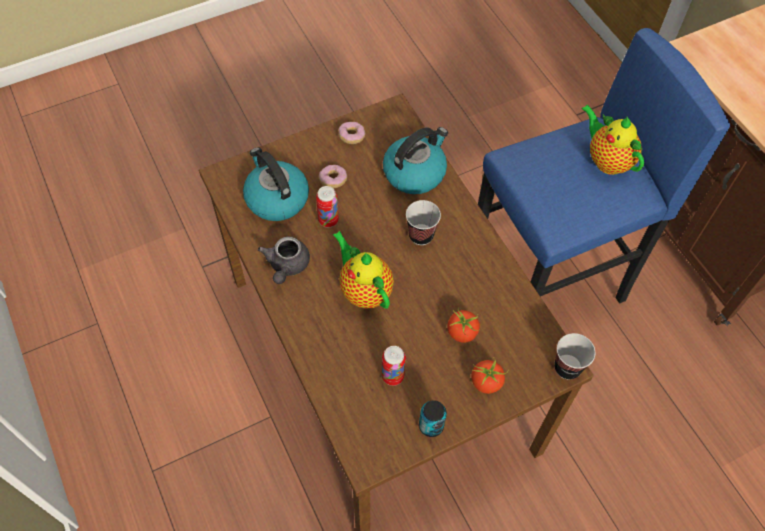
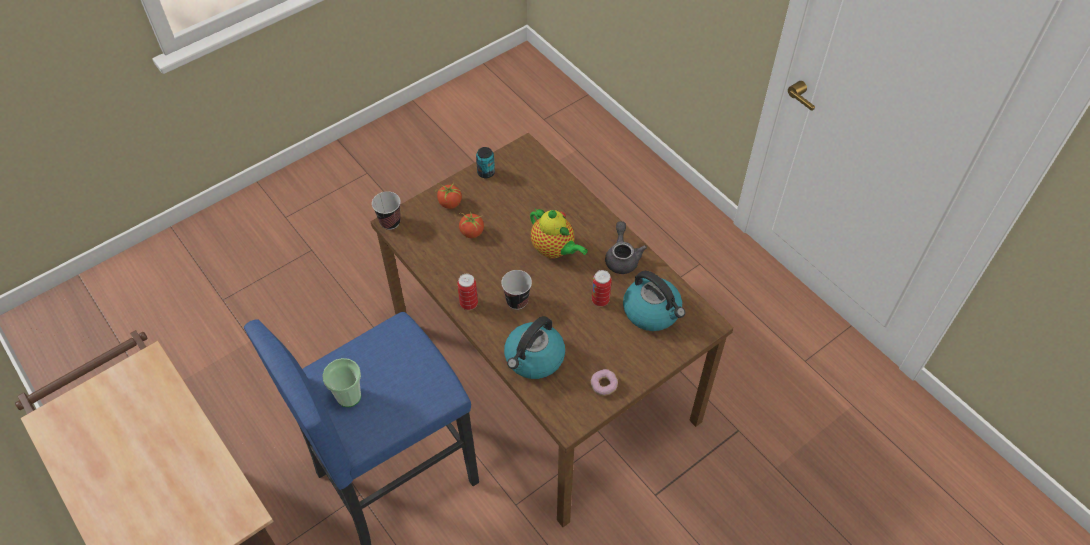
camera: 170 degrees right, 5 degrees down
donut [319,165,347,188] -> none
can [382,346,406,386] -> can moved to [457,274,478,310]
teapot [581,104,644,175] -> cup [322,358,361,407]

